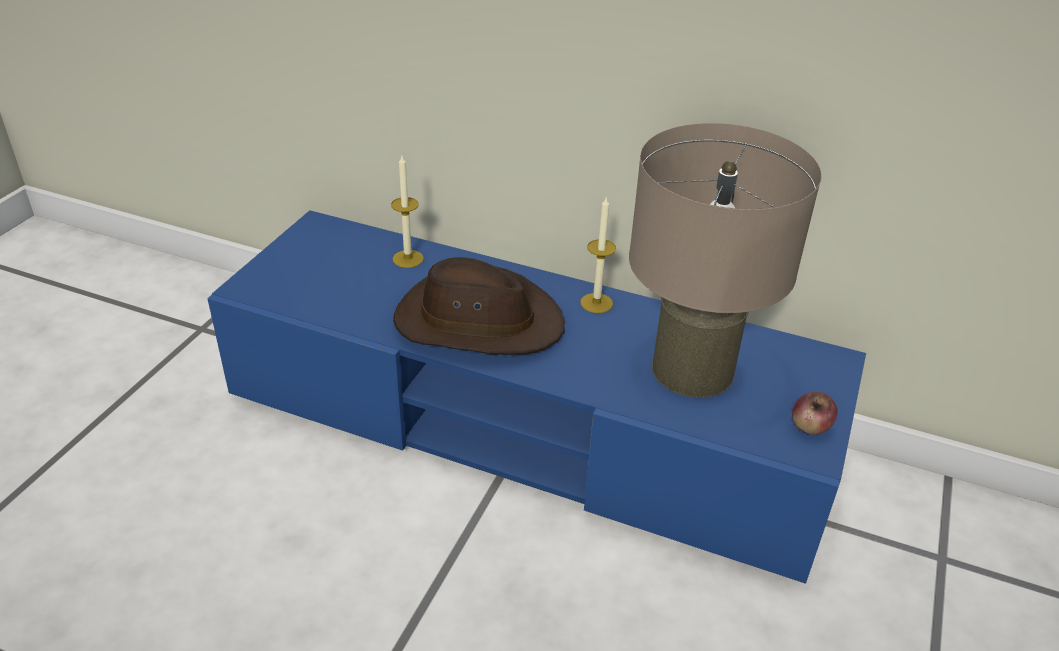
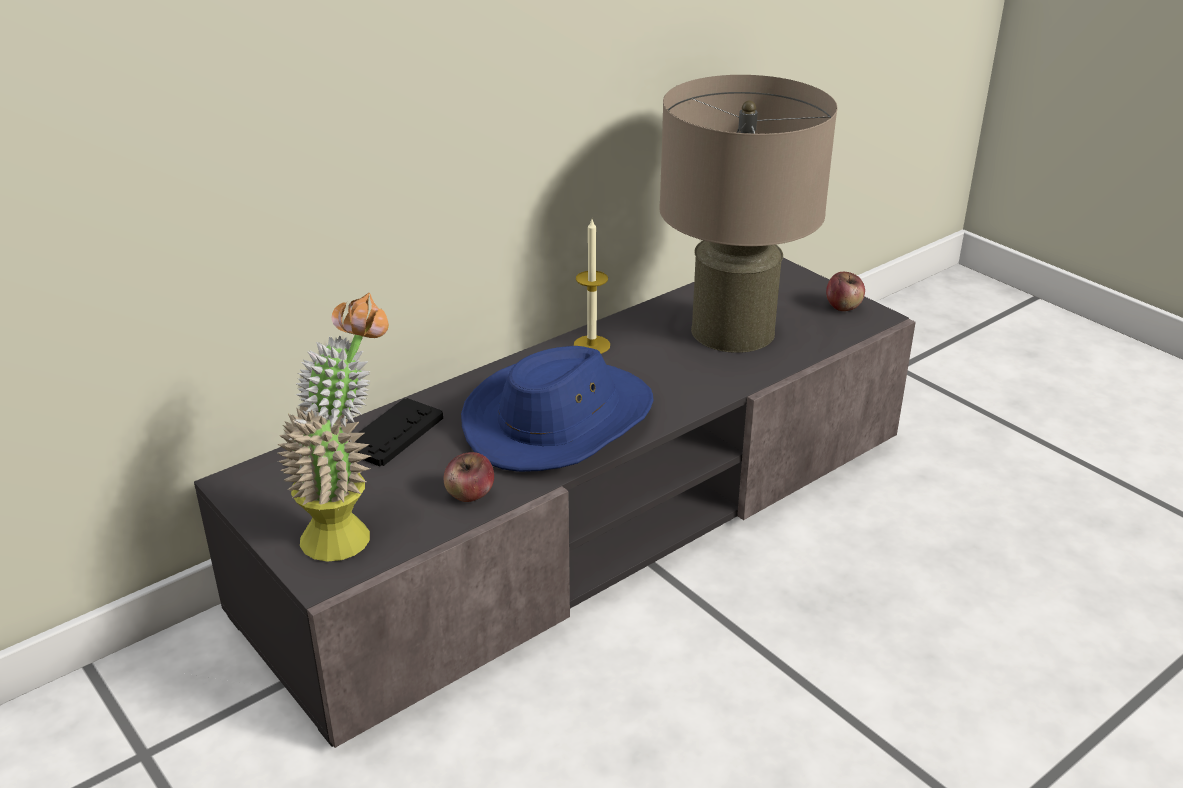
camera: 60 degrees left, 5 degrees down
blue tv stand [207,210,866,584] -> grey tv stand [194,258,916,748]
candle [391,156,424,268] -> black game controller [348,398,443,467]
brown hat [393,257,565,355] -> blue hat [461,346,654,472]
none -> potted plant [277,293,389,562]
none -> apple [444,452,494,502]

